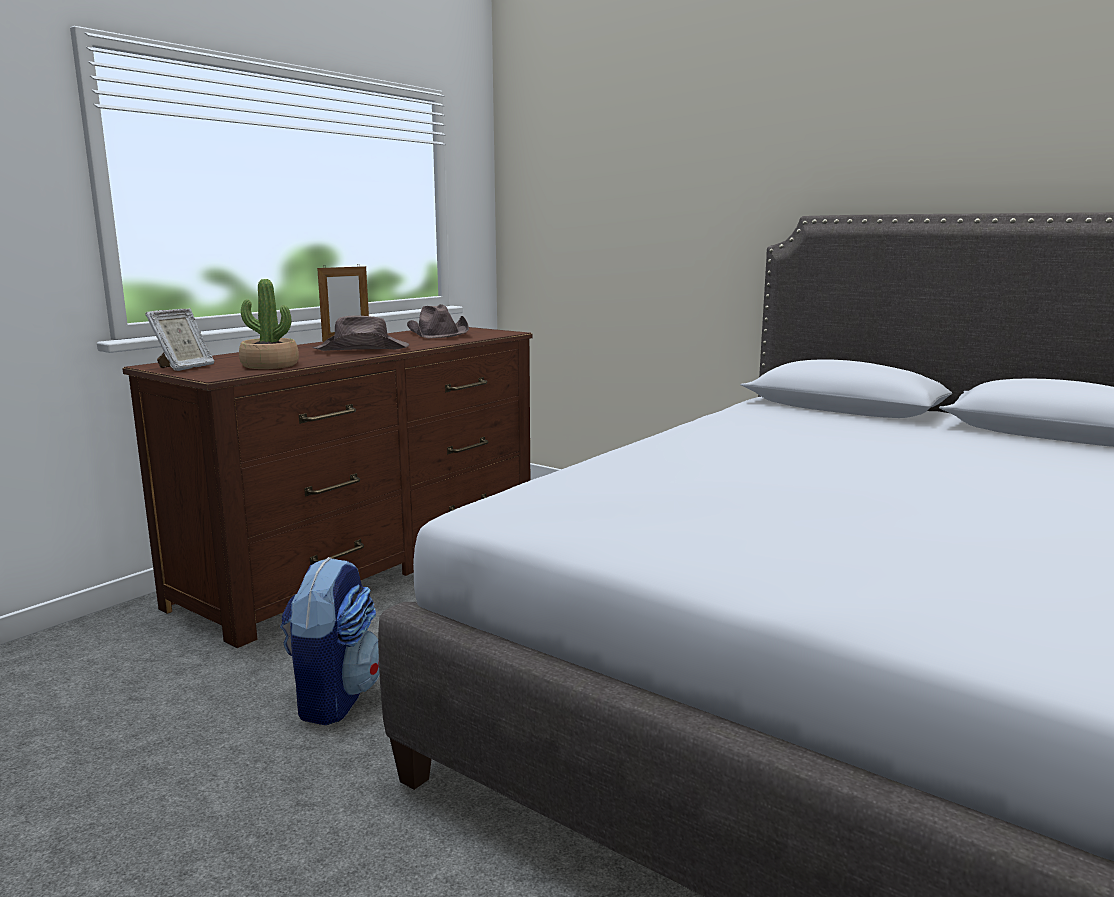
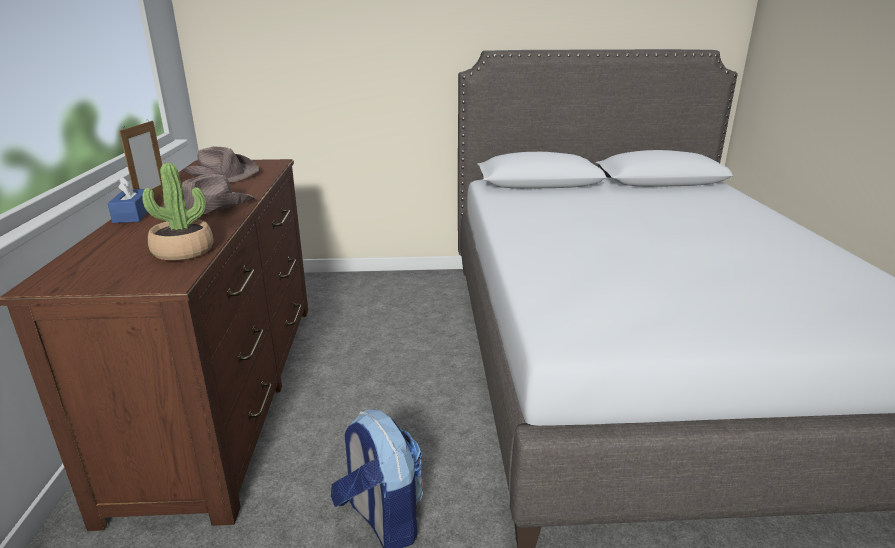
camera: 40 degrees left, 10 degrees up
picture frame [145,308,214,371] -> none
none -> blue tissue box [108,177,148,223]

